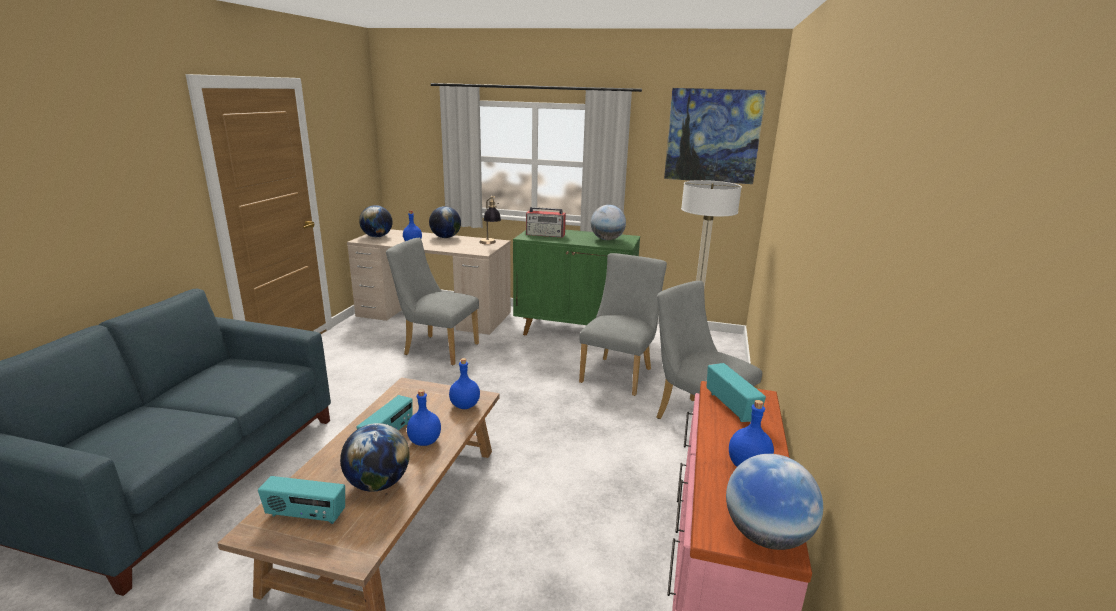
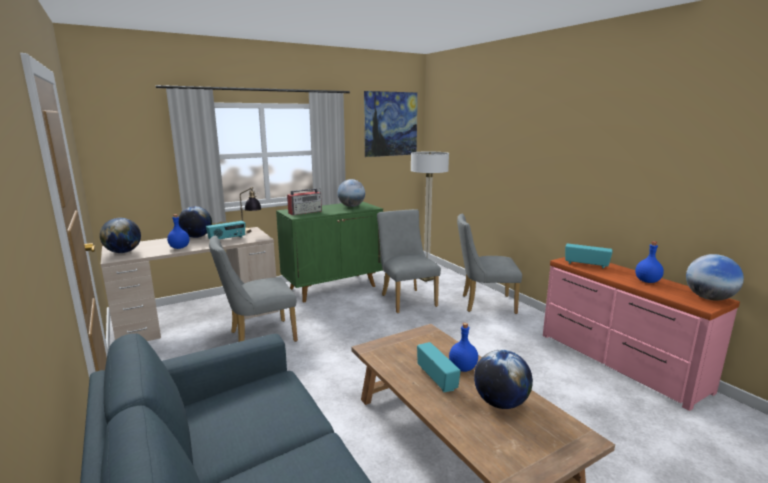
camera: 45 degrees left, 5 degrees down
radio [258,476,345,524] -> radio moved to [206,221,245,239]
blue bottle [449,358,480,409] -> none

